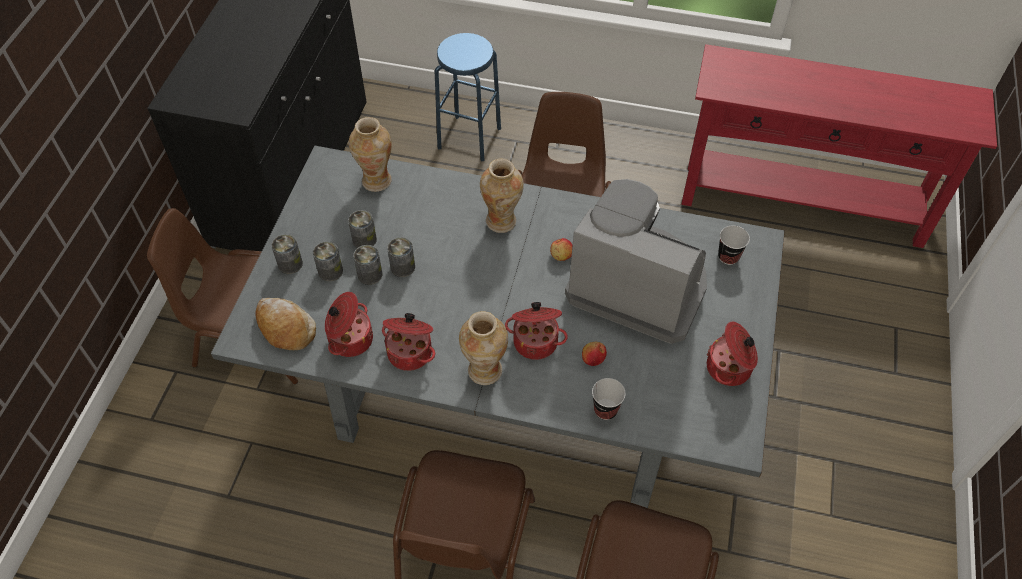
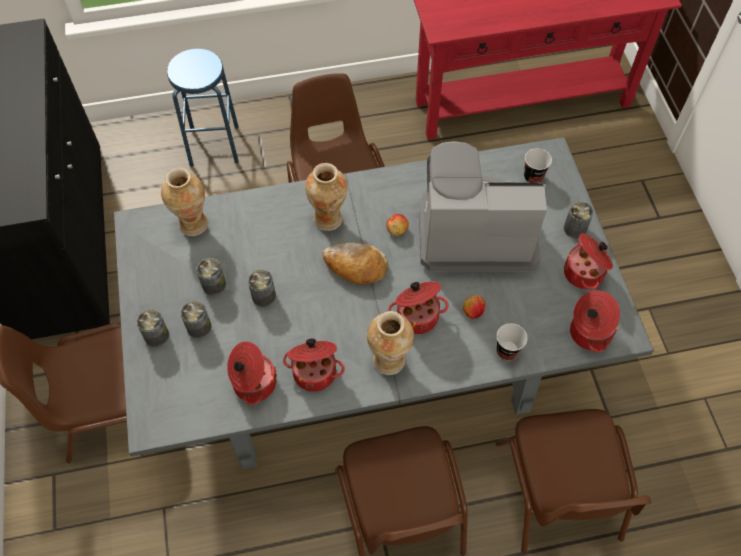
camera: 25 degrees left, 5 degrees up
bread [256,298,316,350] -> bread moved to [323,242,388,285]
can [353,245,383,285] -> can moved to [564,202,594,238]
none -> cooking pot [570,290,620,352]

